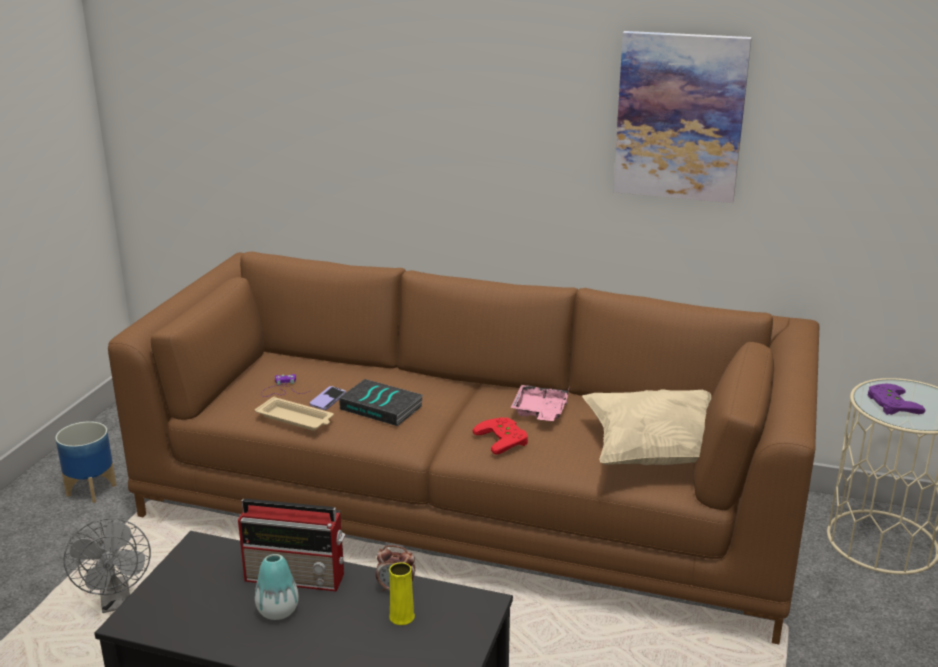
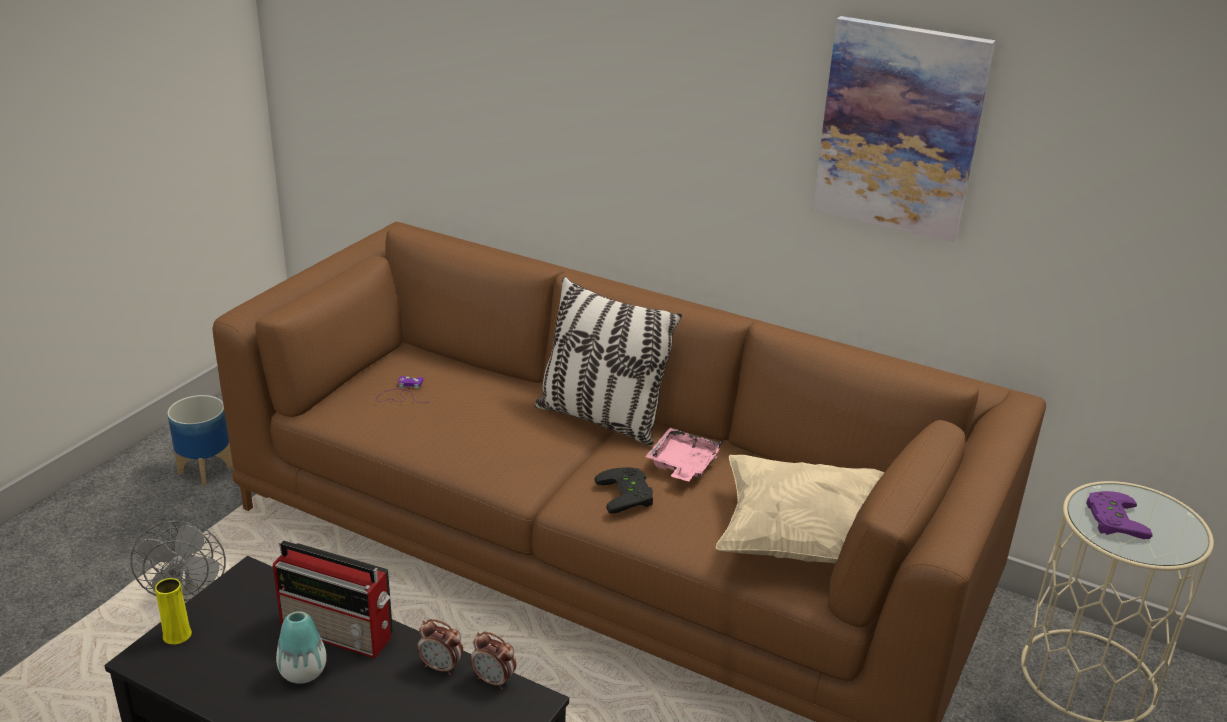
camera: 10 degrees right, 5 degrees up
beige tray [255,396,334,431] -> none
phone [310,386,346,410] -> none
book [339,379,423,426] -> none
yellow vase [389,562,415,625] -> yellow vase moved to [155,578,192,645]
red game controller [473,417,528,455] -> black game controller [594,467,653,514]
none -> alarm clock [470,631,516,690]
none -> pillow [534,277,682,446]

